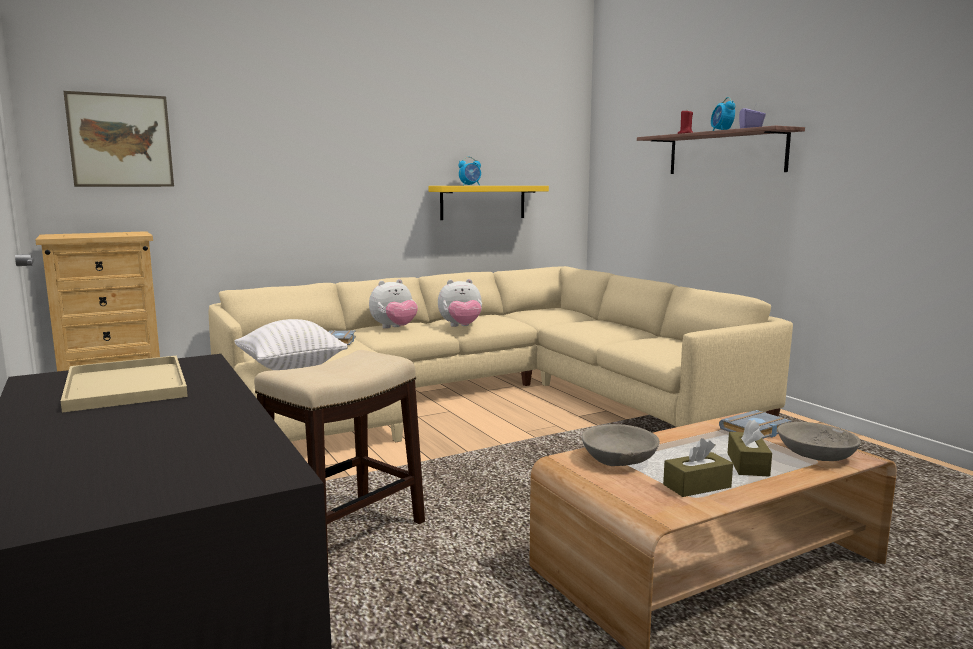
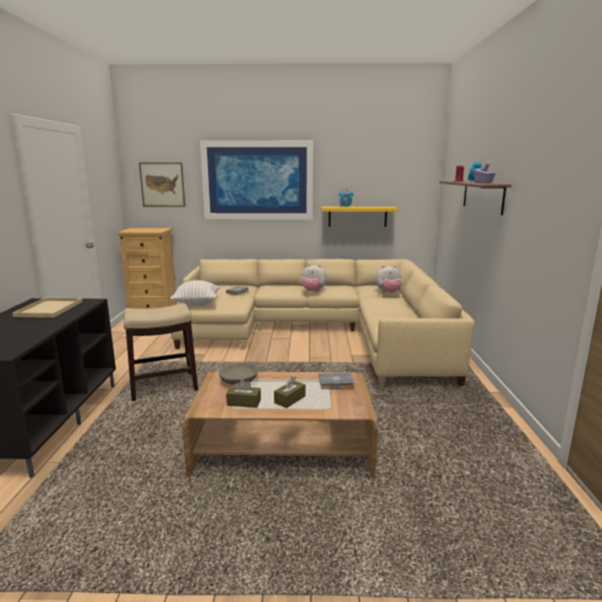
camera: 30 degrees right, 5 degrees up
plush toy [369,279,418,329] -> plush toy moved to [375,265,402,293]
grey bowl [777,422,861,461] -> none
none -> picture [200,140,313,220]

